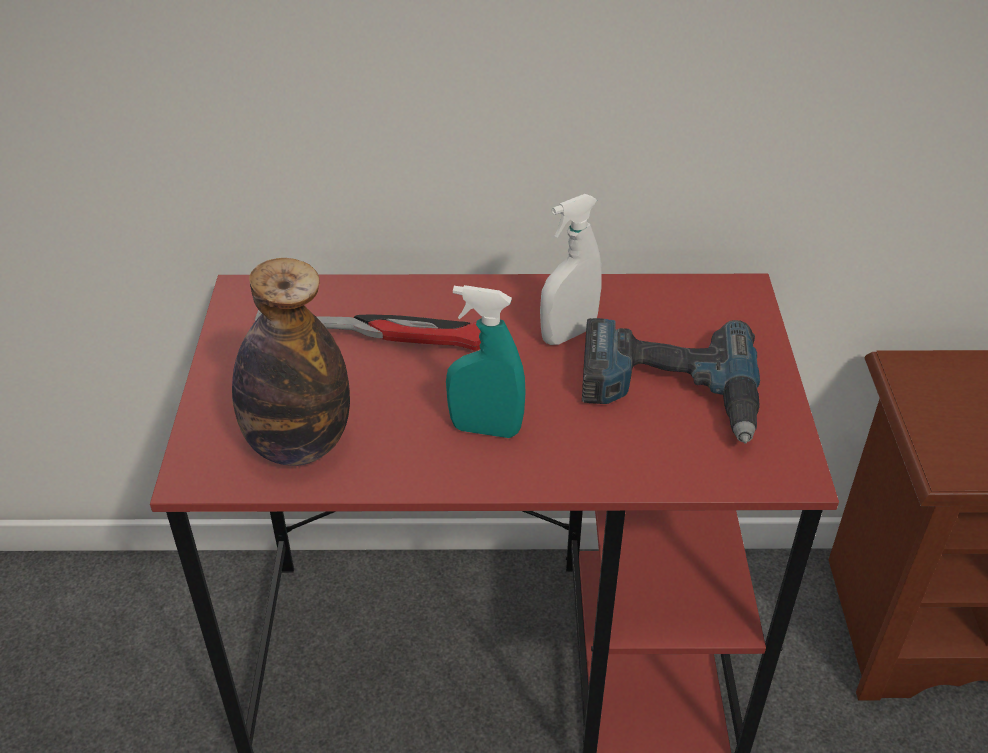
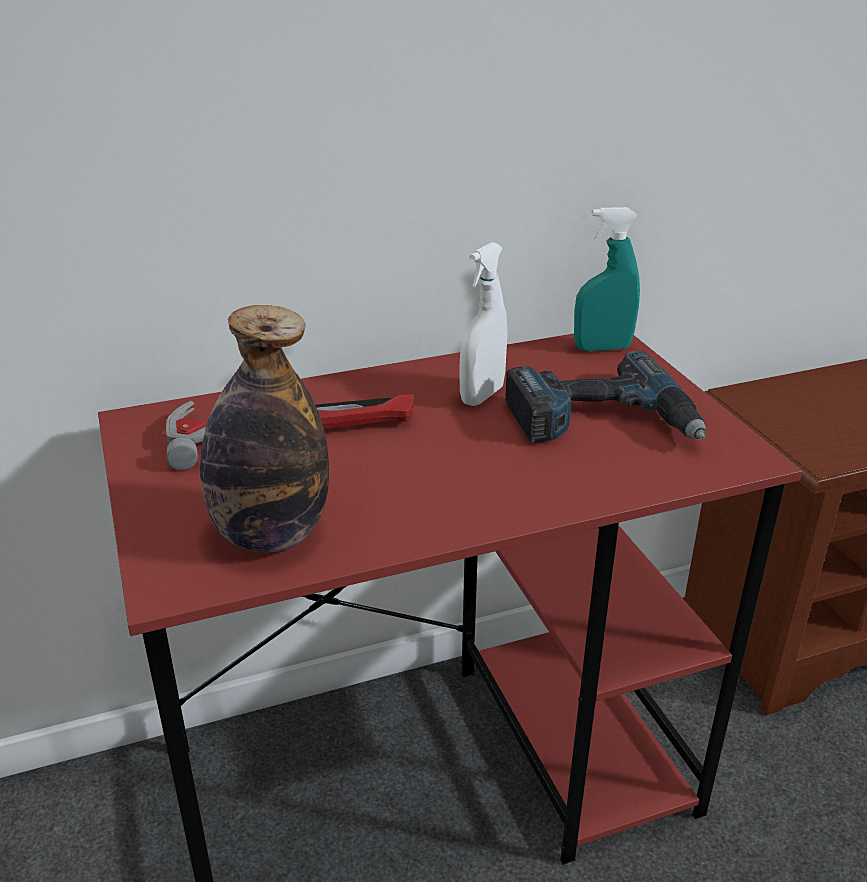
camera: 20 degrees left, 10 degrees down
turquoise spray bottle [446,285,526,438] -> turquoise spray bottle moved to [574,207,640,351]

